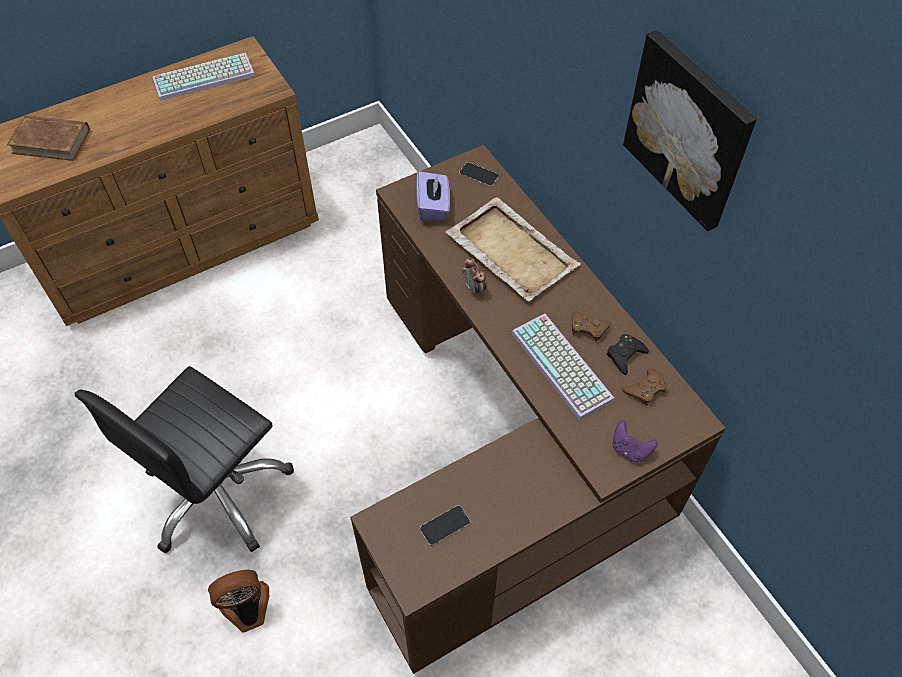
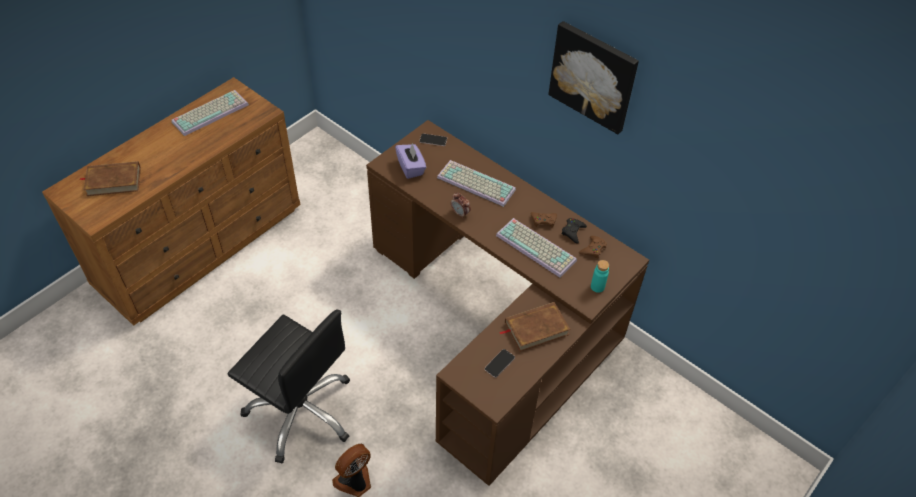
camera: 20 degrees left, 5 degrees down
black office chair [75,366,294,553] -> black office chair turned 75 degrees counterclockwise [228,309,350,463]
beige tray [445,197,581,301] -> keyboard [437,160,516,207]
purple game controller [613,421,658,463] -> turquoise bottle [591,260,609,293]
none -> brown book [499,302,571,352]

